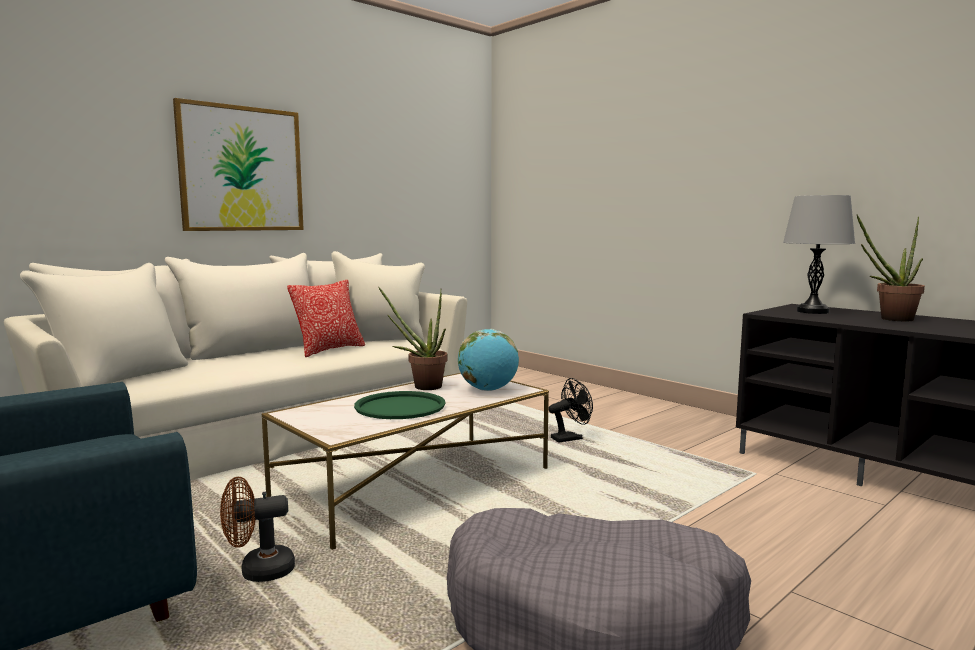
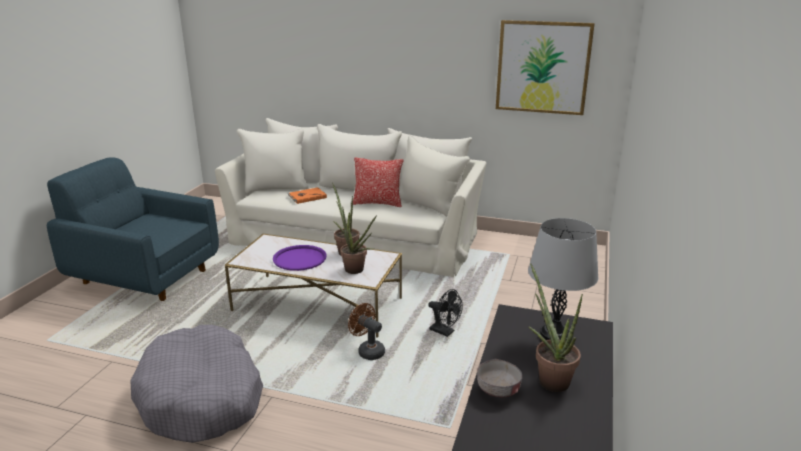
camera: 60 degrees right, 15 degrees up
picture [173,98,304,231] -> picture moved to [496,20,595,115]
brown fan [220,477,295,582] -> brown fan moved to [348,303,385,360]
green tray [354,391,446,419] -> purple tray [273,245,326,271]
globe [458,329,519,391] -> potted plant [340,209,377,274]
none -> orange book [288,187,327,204]
none -> grey bowl [477,359,522,397]

